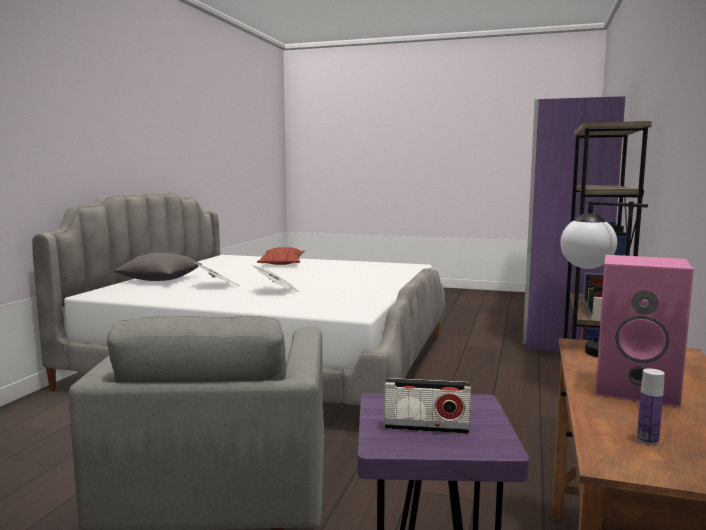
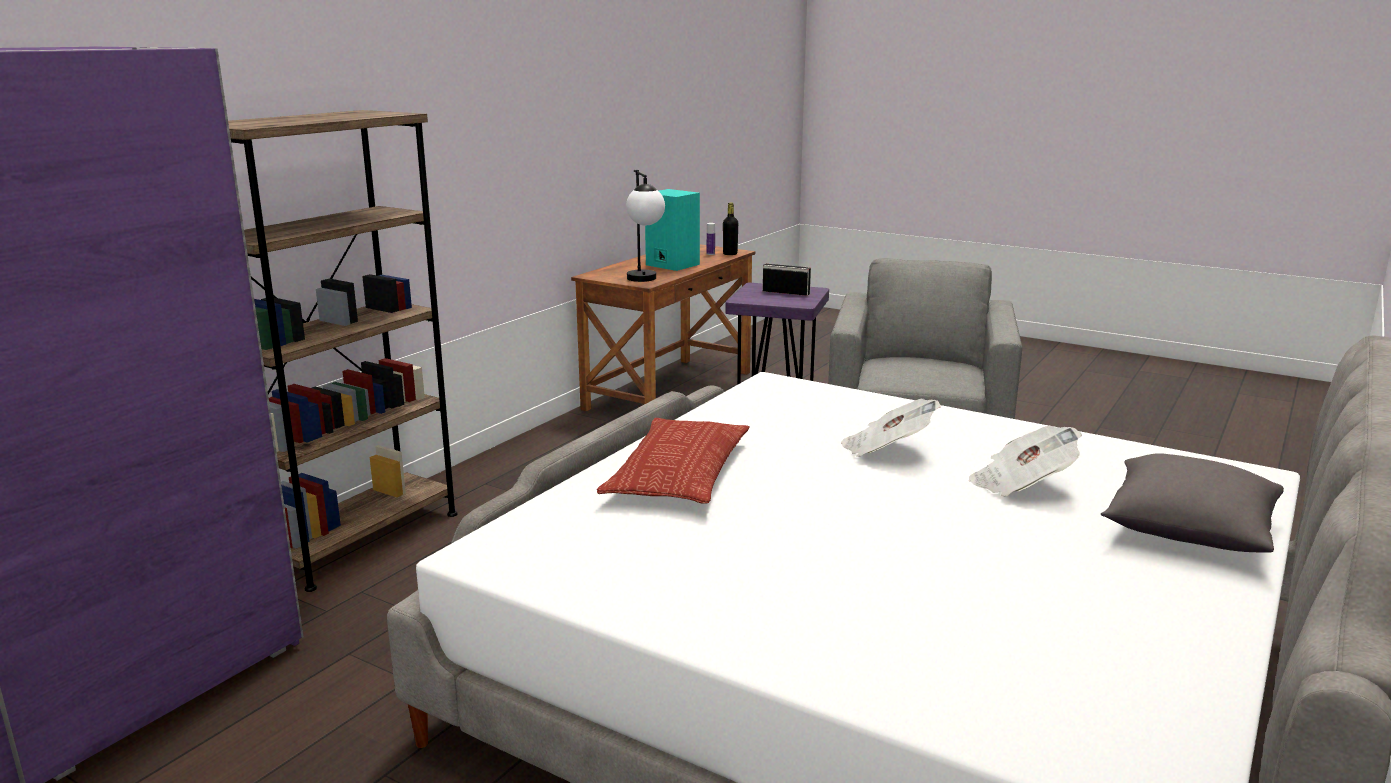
camera: 165 degrees left, 10 degrees up
pillow [257,247,305,265] -> pillow moved to [597,418,750,504]
pink speaker [595,255,694,408] -> turquoise speaker [645,189,700,271]
none -> black bottle [723,203,738,255]

